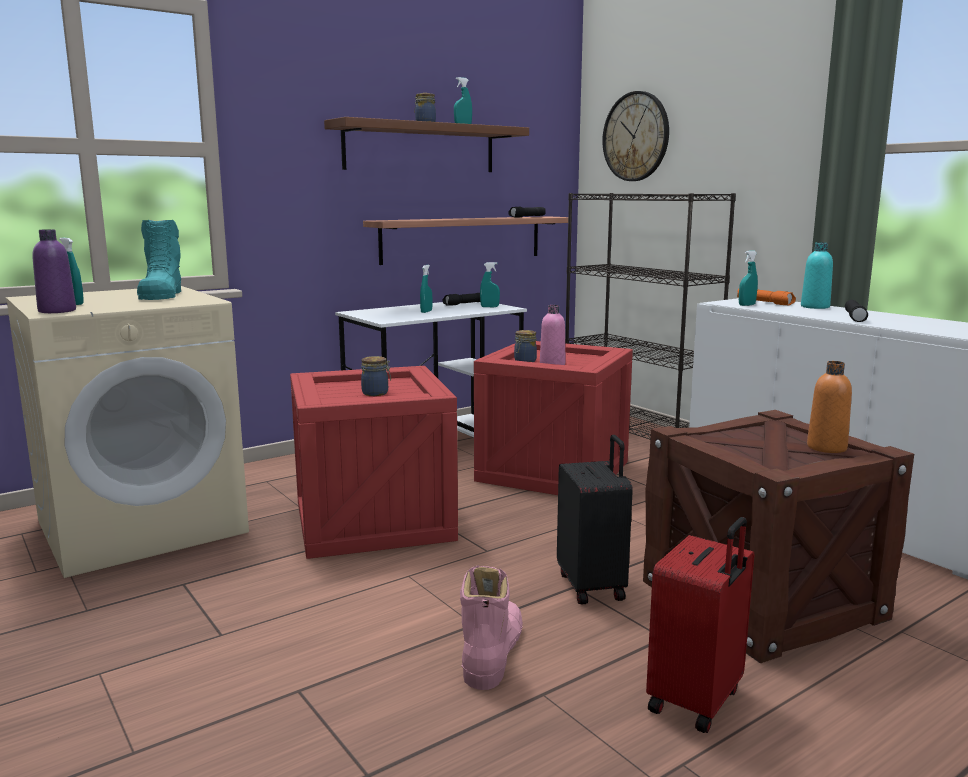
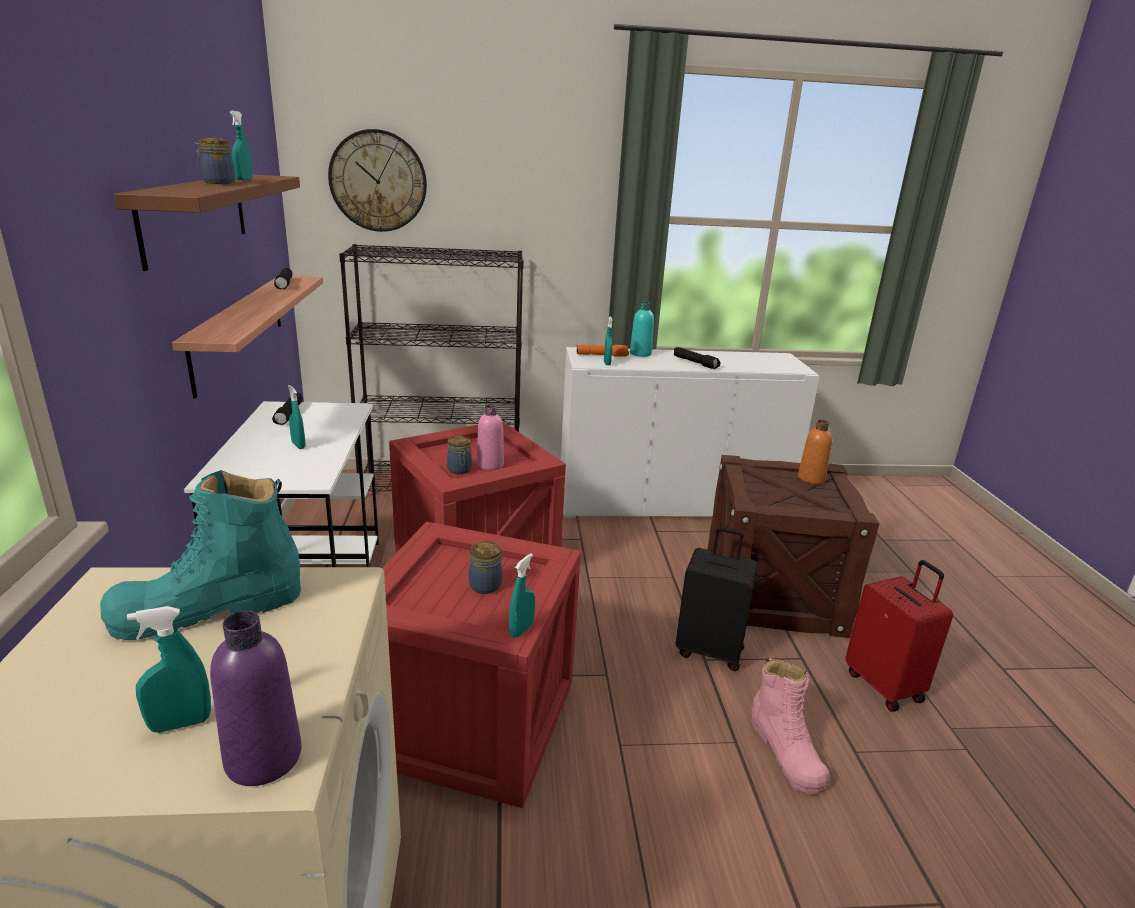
camera: 60 degrees left, 10 degrees up
turquoise boot [137,220,181,300] -> turquoise boot turned 135 degrees clockwise [100,470,301,640]
pink boot [460,565,523,690] -> pink boot turned 150 degrees counterclockwise [751,658,830,795]
turquoise spray bottle [480,262,500,307] -> turquoise spray bottle moved to [509,553,535,638]

